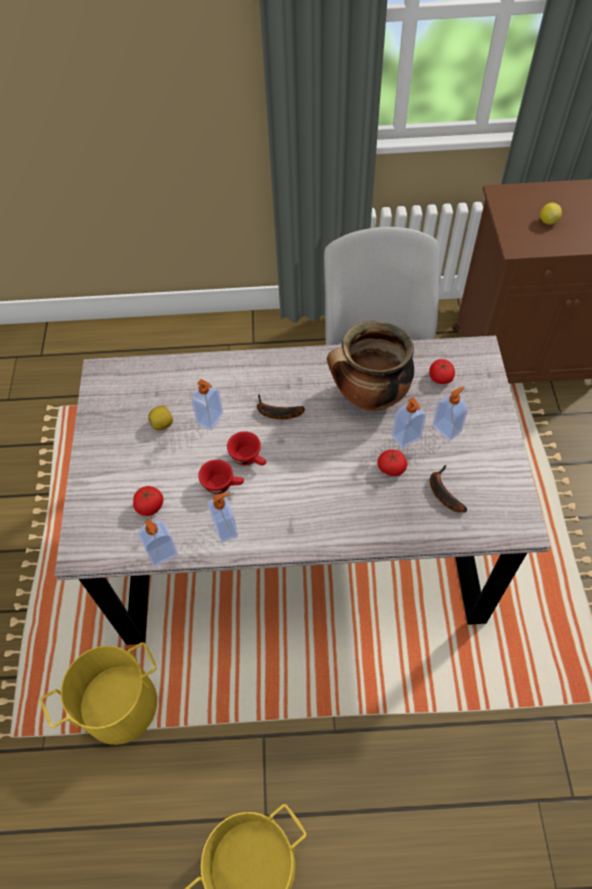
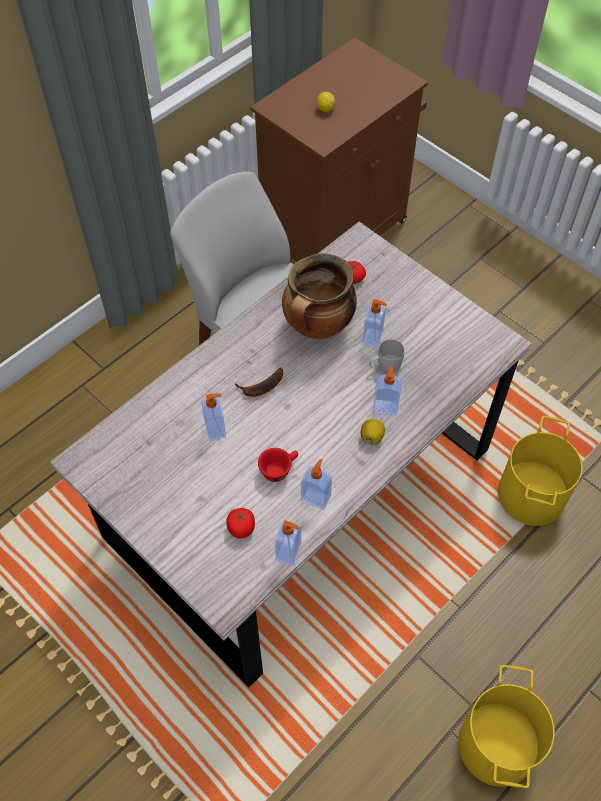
camera: 45 degrees left, 0 degrees up
yellow bucket [40,642,157,745] -> yellow bucket moved to [498,416,583,526]
lemon [148,406,173,430] -> lemon moved to [361,419,385,445]
red cup [227,431,266,466] -> none
tomato [377,450,407,476] -> white mug [369,339,404,374]
banana [430,465,468,513] -> none
soap dispenser [432,387,468,441] -> soap dispenser moved to [373,365,402,416]

